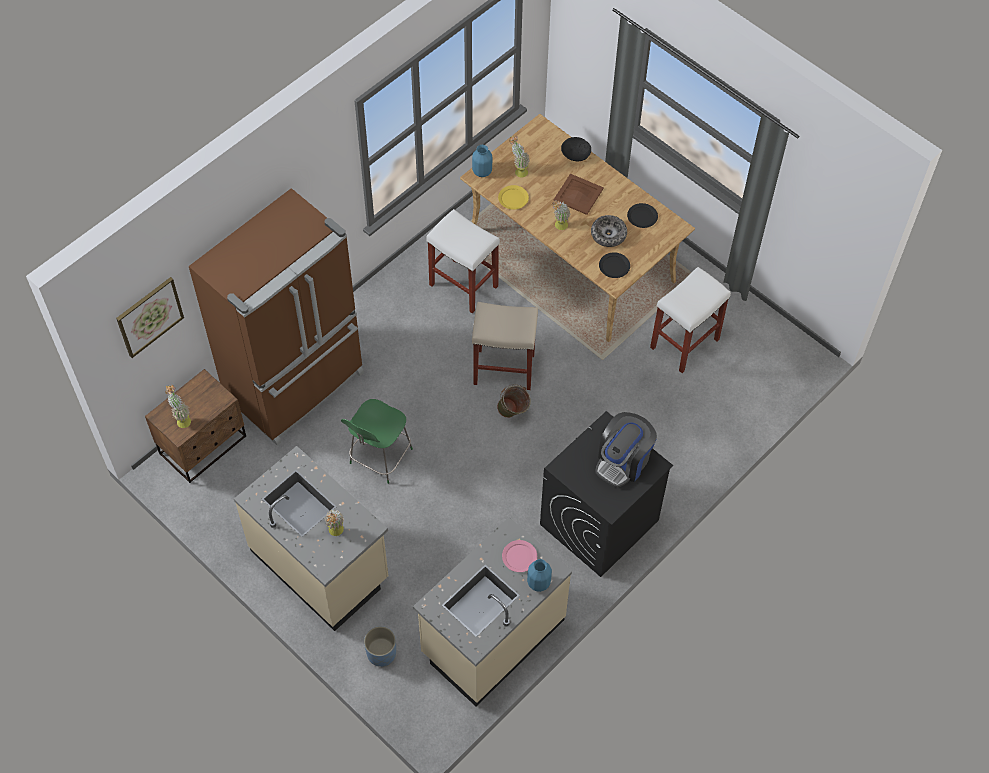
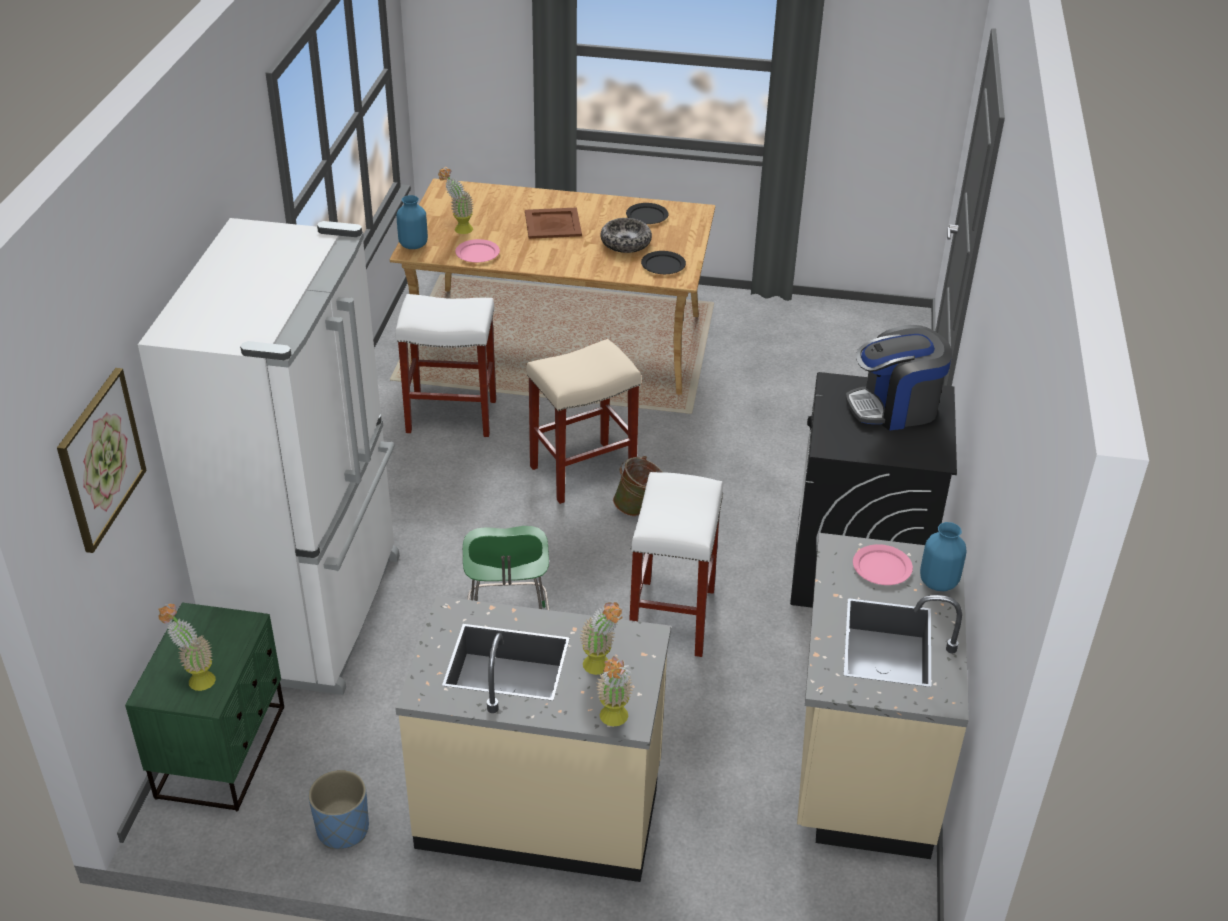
camera: 35 degrees left, 20 degrees down
brown nightstand [145,369,246,483] -> green nightstand [125,603,284,811]
brown fridge [189,188,364,446] -> white fridge [138,218,400,695]
blue planter [364,626,396,667] -> blue planter moved to [308,770,369,849]
yellow plate [498,185,529,210] -> pink plate [455,239,500,262]
potted plant [552,200,571,230] -> potted plant moved to [596,656,634,726]
black bowl [561,137,591,161] -> none
coffee machine [595,412,657,488] -> coffee machine turned 75 degrees clockwise [846,325,952,431]
white stool [650,267,731,373] -> white stool moved to [629,472,723,657]

